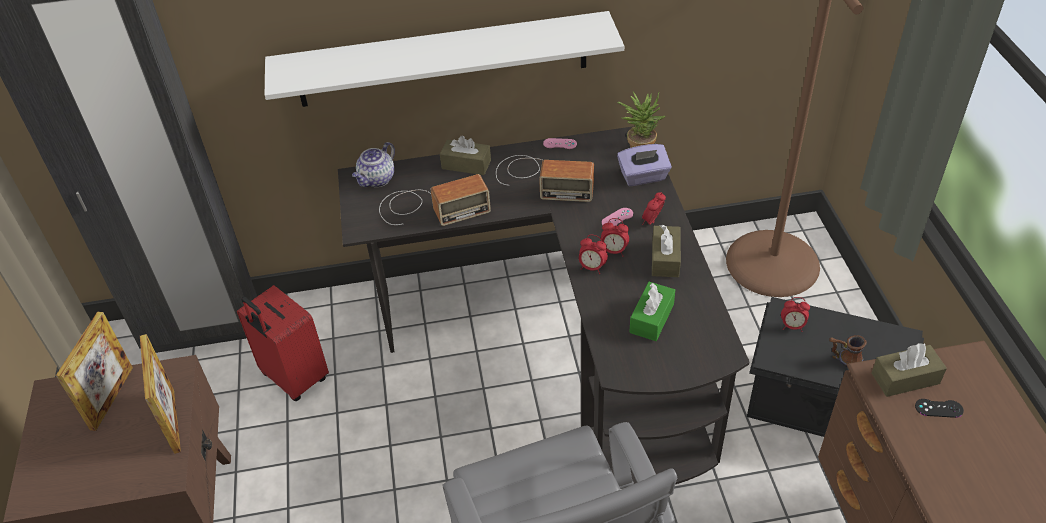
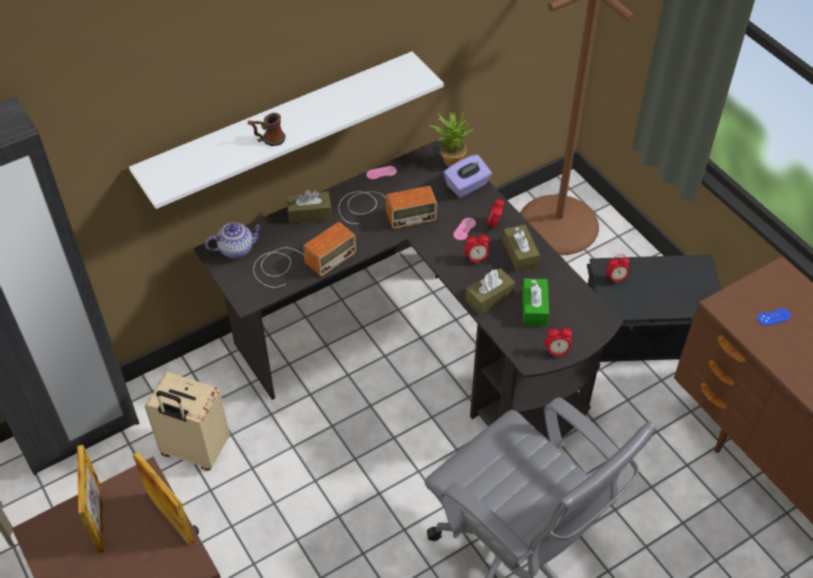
camera: 25 degrees left, 5 degrees up
red suitcase [237,285,329,401] -> beige suitcase [145,372,230,471]
teapot [352,142,395,187] -> teapot turned 120 degrees counterclockwise [205,222,262,259]
alarm clock [579,235,608,274] -> alarm clock moved to [545,325,572,357]
mug [829,335,867,367] -> mug moved to [248,113,286,146]
brown tissue box [872,343,947,397] -> brown tissue box moved to [465,268,515,315]
black game controller [915,399,964,418] -> blue game controller [757,308,791,326]

